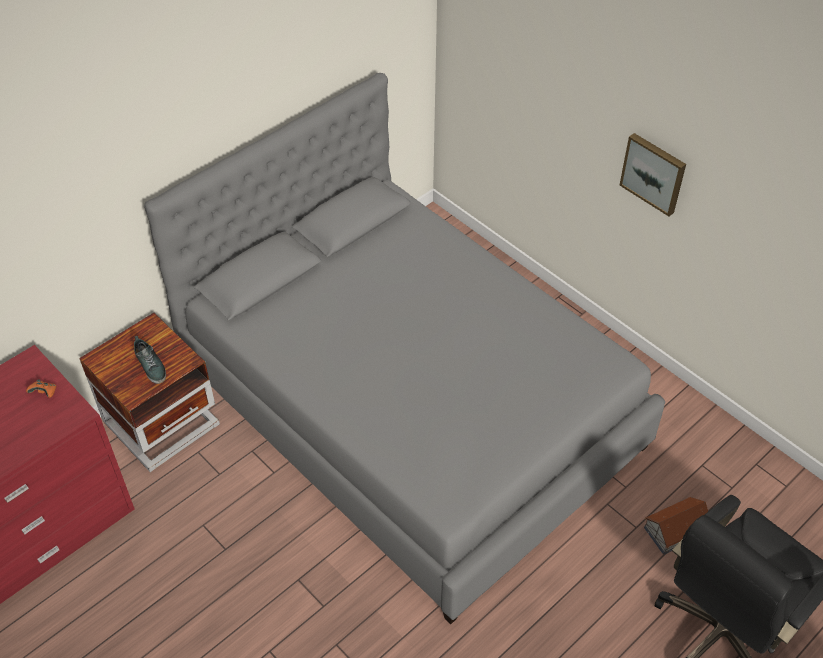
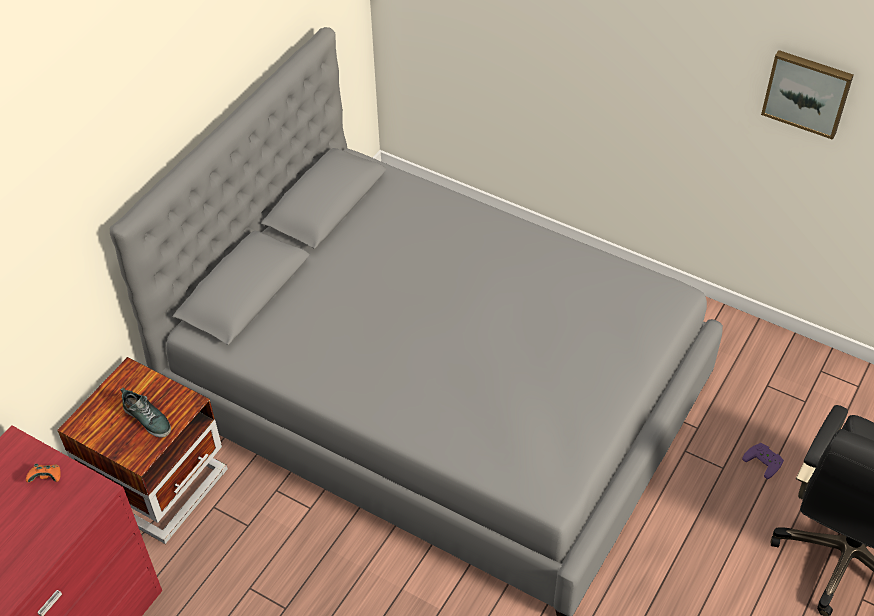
camera: 15 degrees left, 0 degrees up
picture [620,133,686,216] -> picture moved to [761,50,853,140]
toy house [644,497,708,555] -> purple game controller [742,443,784,479]

